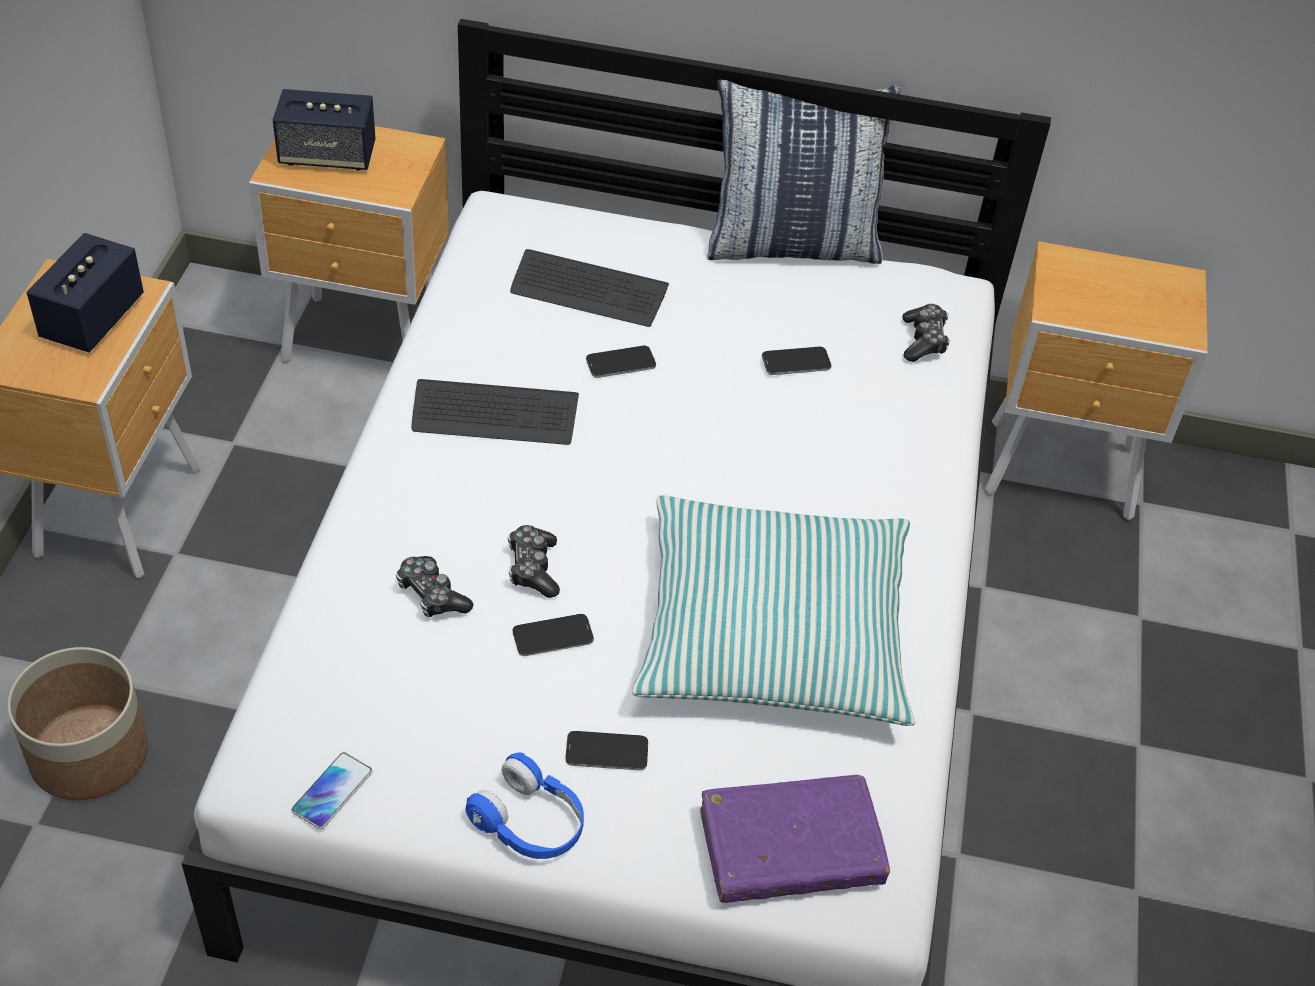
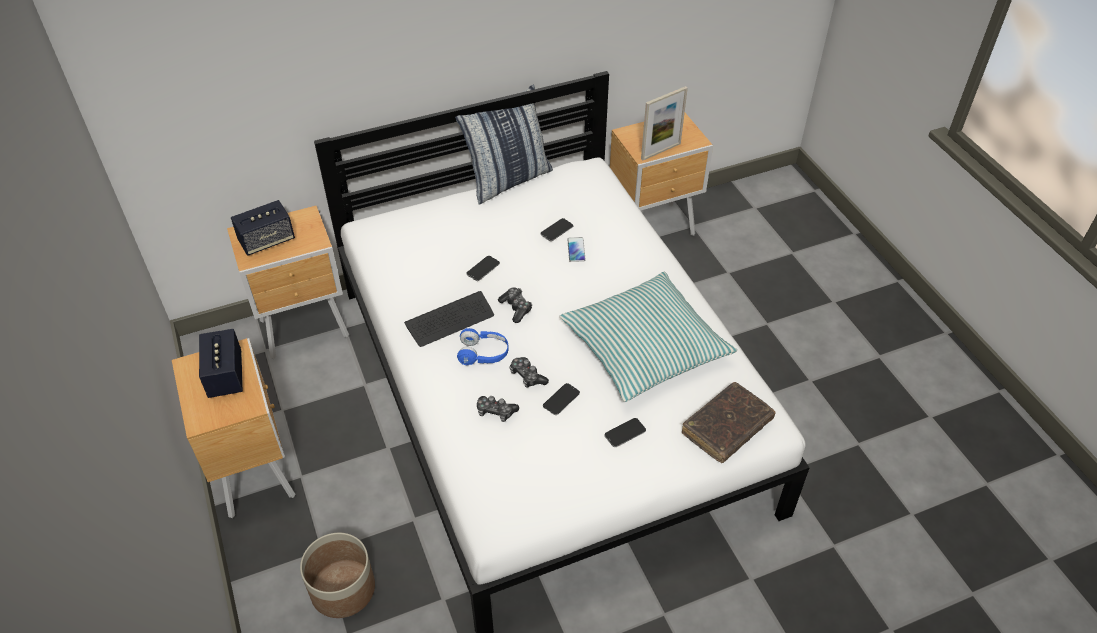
camera: 30 degrees left, 0 degrees up
phone [291,752,373,829] -> phone moved to [567,237,586,262]
blue headphones [466,752,584,859] -> blue headphones moved to [457,328,508,365]
keyboard [510,249,669,327] -> none
purple book [700,775,890,903] -> brown book [682,382,776,463]
game controller [902,304,950,362] -> game controller moved to [498,287,532,323]
none -> picture frame [641,86,688,160]

